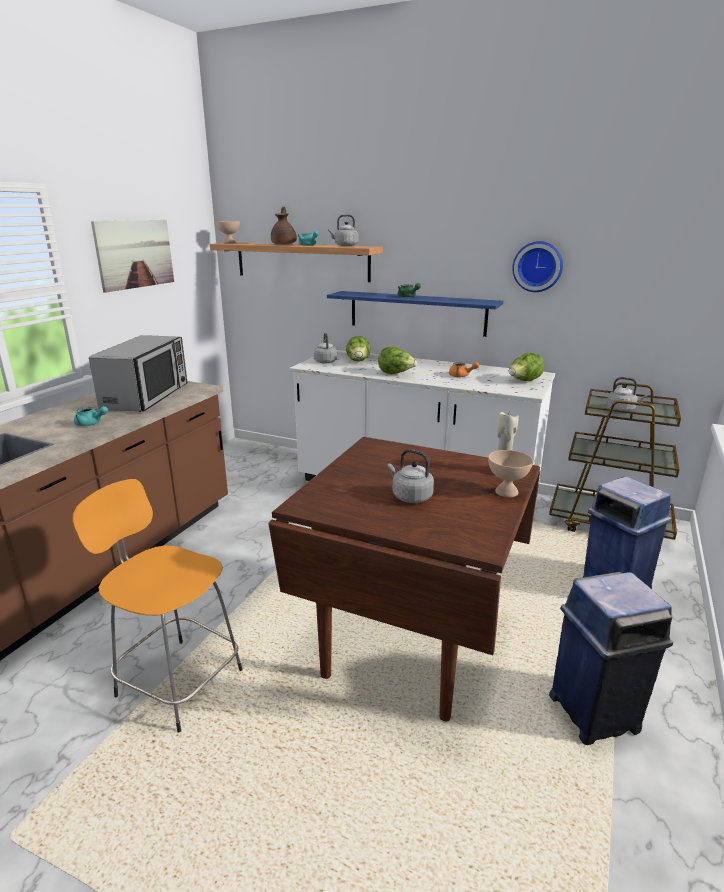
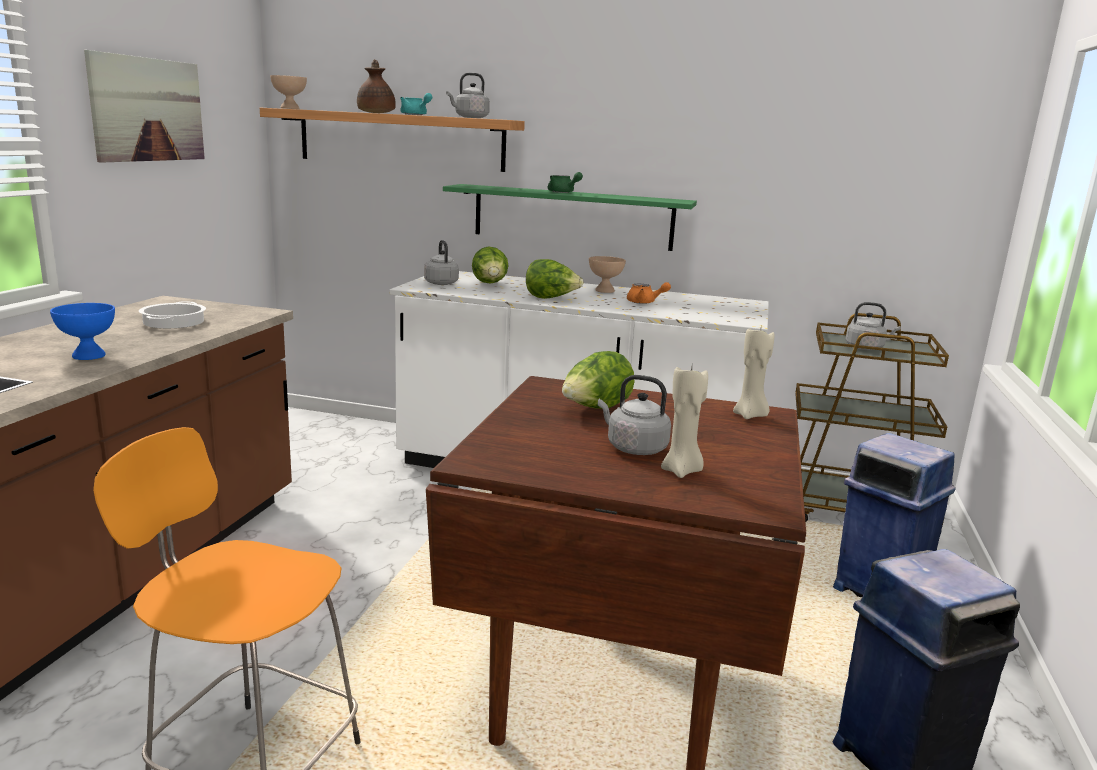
camera: 10 degrees left, 5 degrees down
turquoise teapot [74,406,108,426] -> blue bowl [50,303,115,360]
microwave [89,335,187,412] -> cooking pot [139,301,206,328]
blue shelf [327,291,503,337] -> green shelf [443,184,697,251]
beige bowl [488,450,533,497] -> beige bowl moved to [589,256,626,293]
lettuce [509,353,544,381] -> lettuce moved to [562,351,635,409]
wall clock [512,241,563,292] -> none
none -> beige candle [661,367,708,478]

